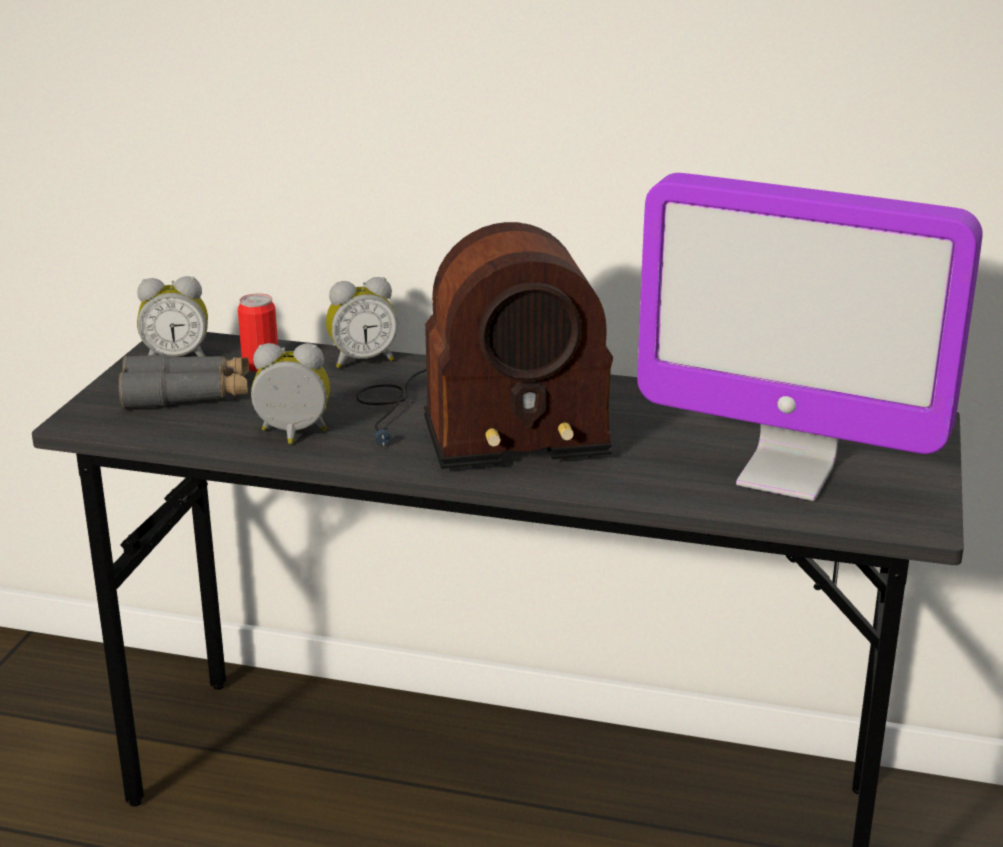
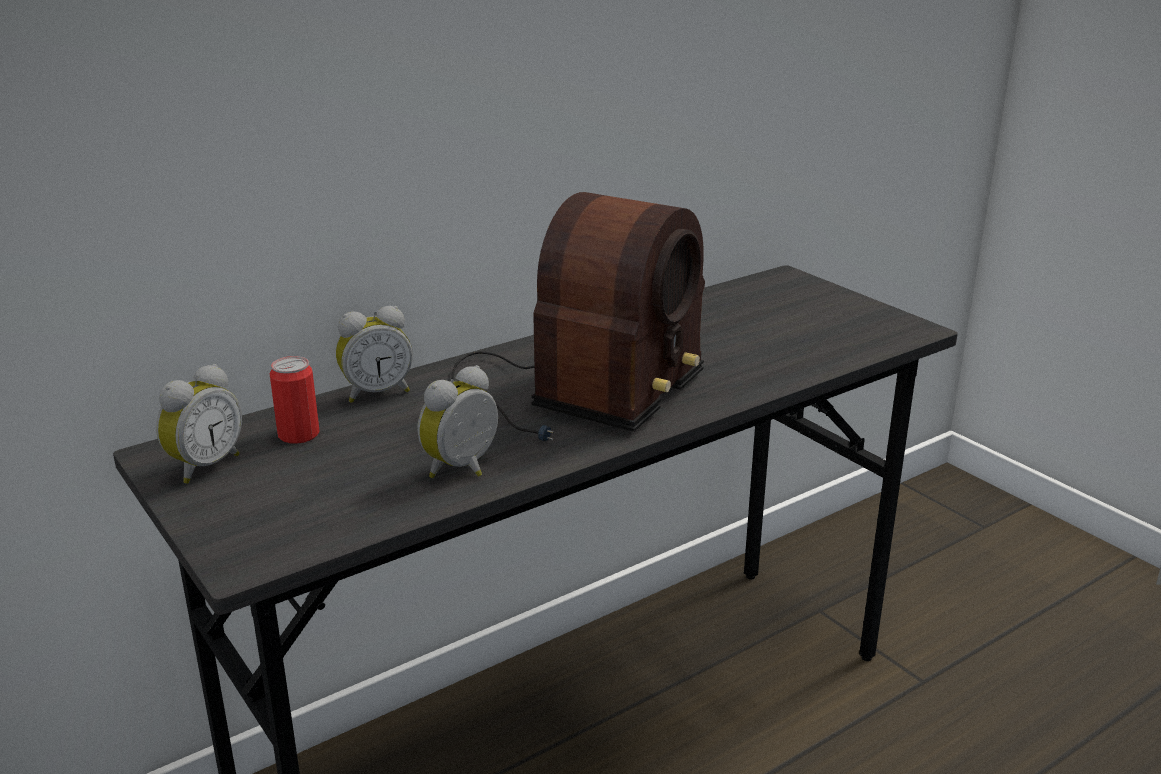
camera: 50 degrees left, 0 degrees up
grey binoculars [119,354,249,409] -> none
alarm clock [326,277,398,368] -> alarm clock turned 45 degrees clockwise [336,306,413,403]
monitor [637,173,983,501] -> none

